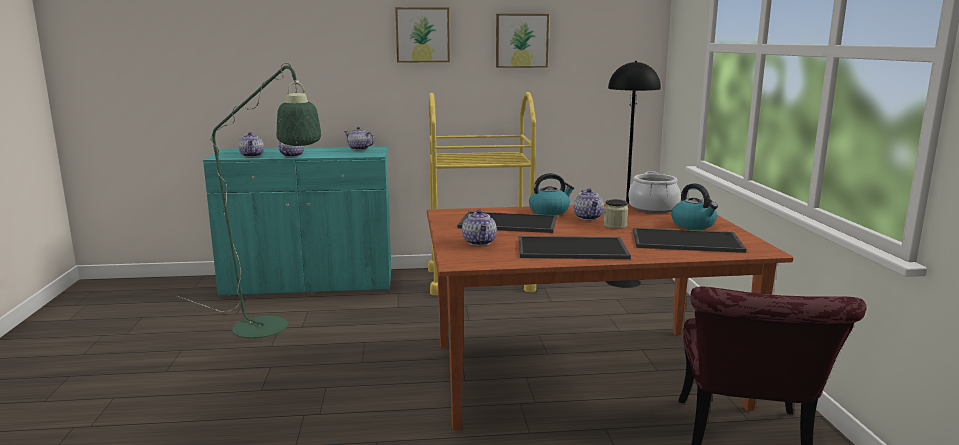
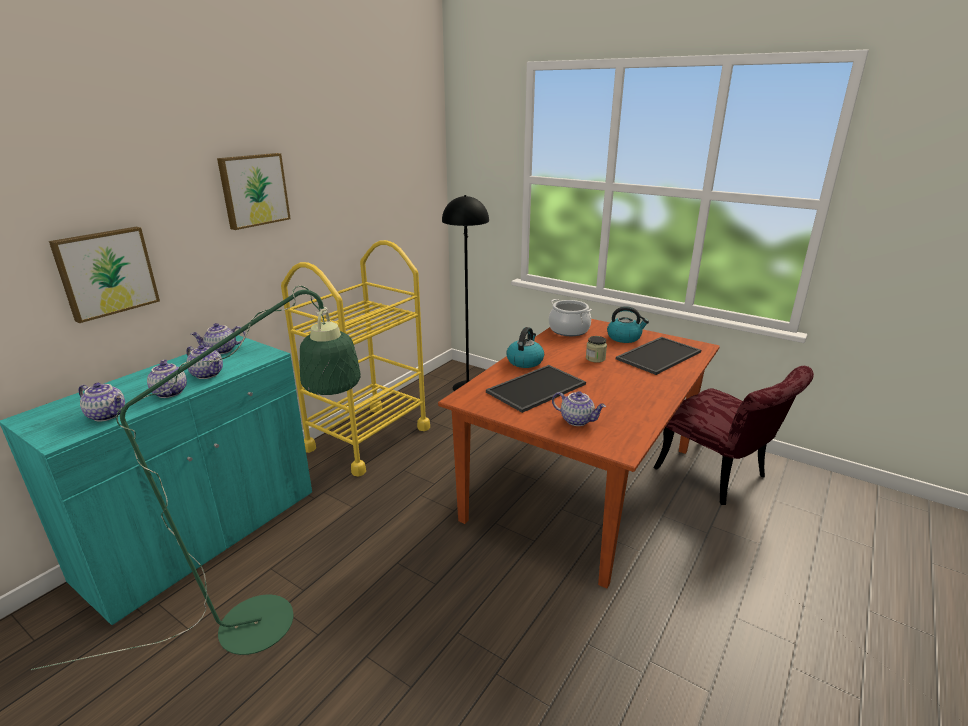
camera: 50 degrees left, 10 degrees up
picture [496,14,549,68] -> picture moved to [49,227,160,323]
tray [519,236,631,259] -> none
teapot [573,188,604,220] -> teapot moved to [186,345,223,379]

